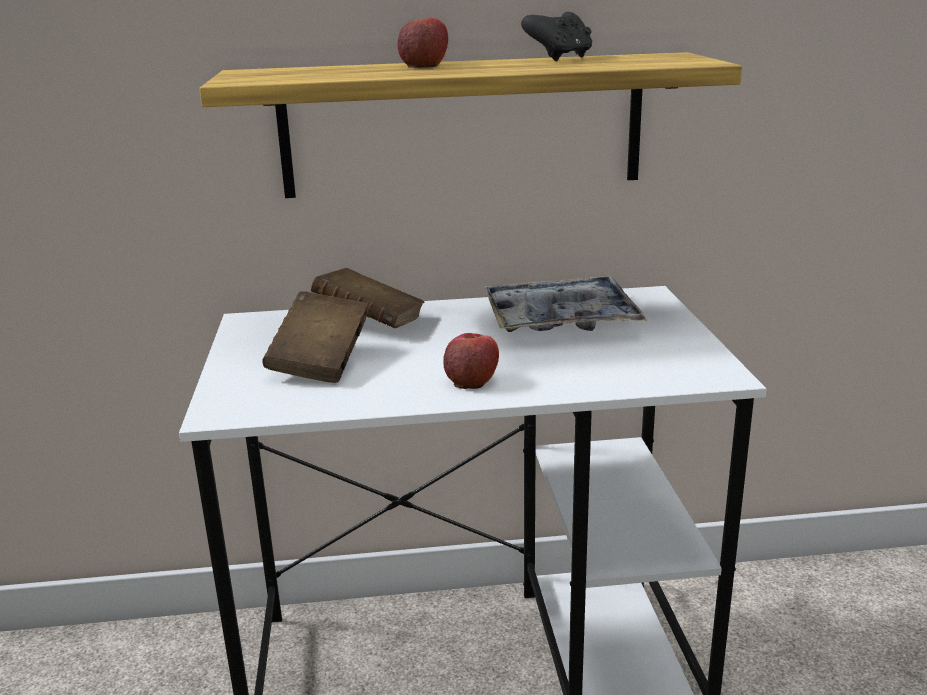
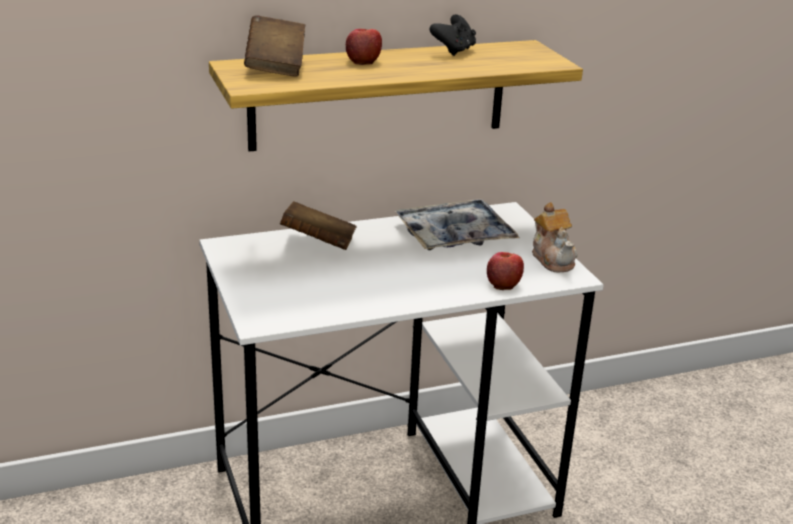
camera: 15 degrees left, 5 degrees up
brown book [262,291,368,383] -> brown book moved to [244,15,305,77]
apple [443,333,499,389] -> apple moved to [487,252,524,290]
none -> teapot [532,202,577,272]

